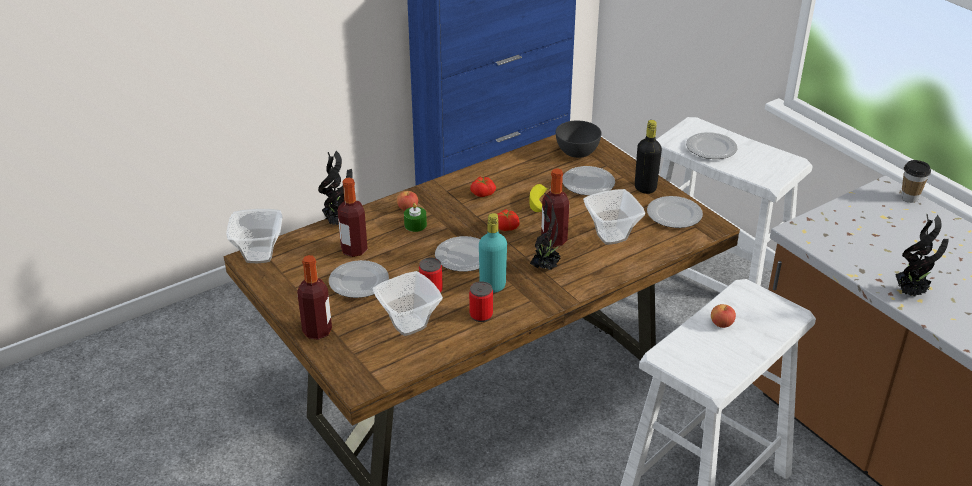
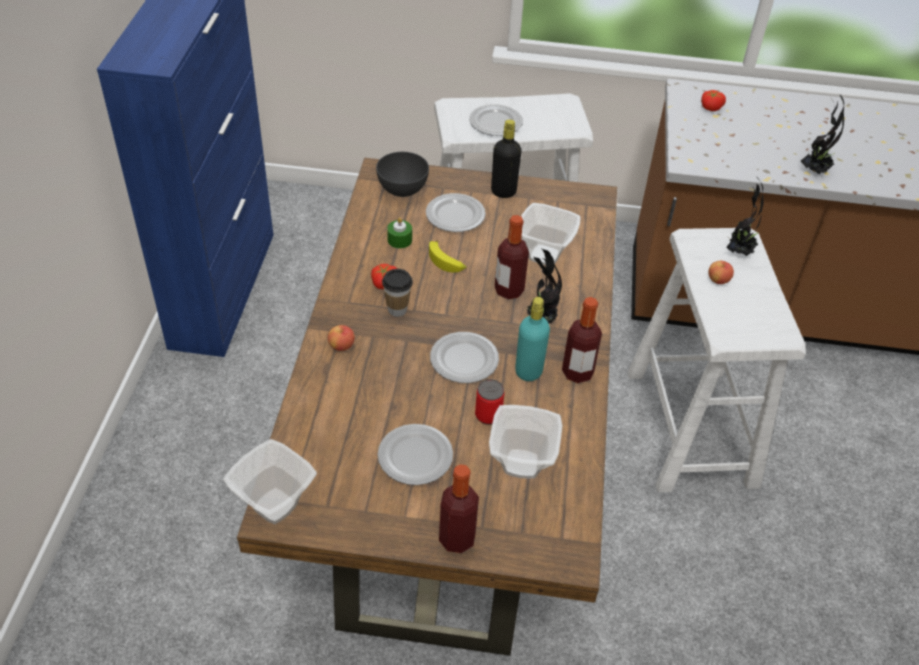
camera: 50 degrees left, 10 degrees up
potted plant [318,151,353,225] -> potted plant moved to [726,179,764,256]
bottle [337,178,368,257] -> bottle moved to [562,297,602,383]
green candle [404,203,427,232] -> green candle moved to [387,217,412,249]
can [469,281,493,322] -> none
tomato [497,209,520,231] -> tomato moved to [701,90,726,111]
plate [647,196,703,228] -> none
cup [901,160,931,203] -> cup moved to [382,269,413,317]

